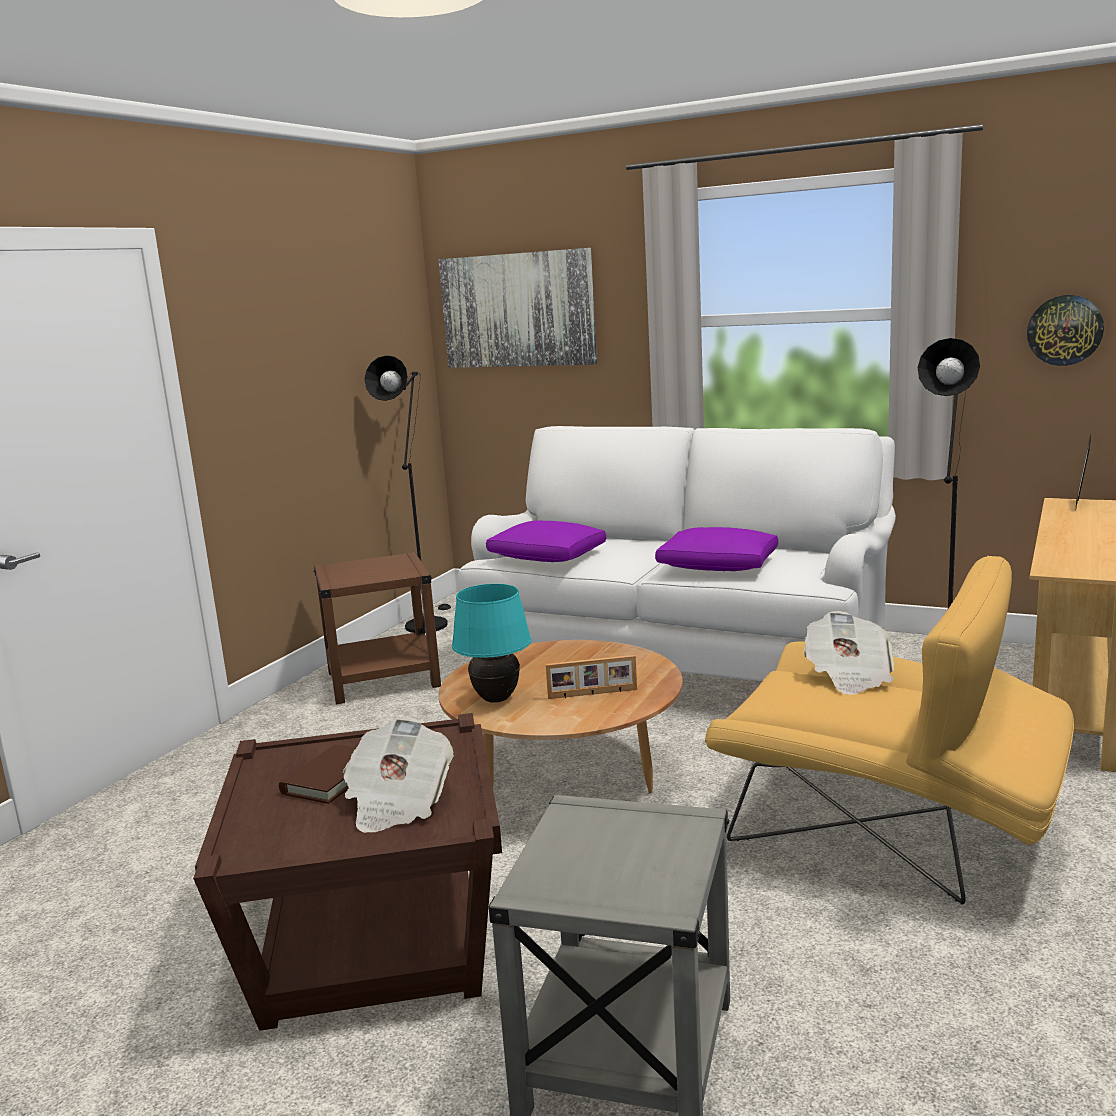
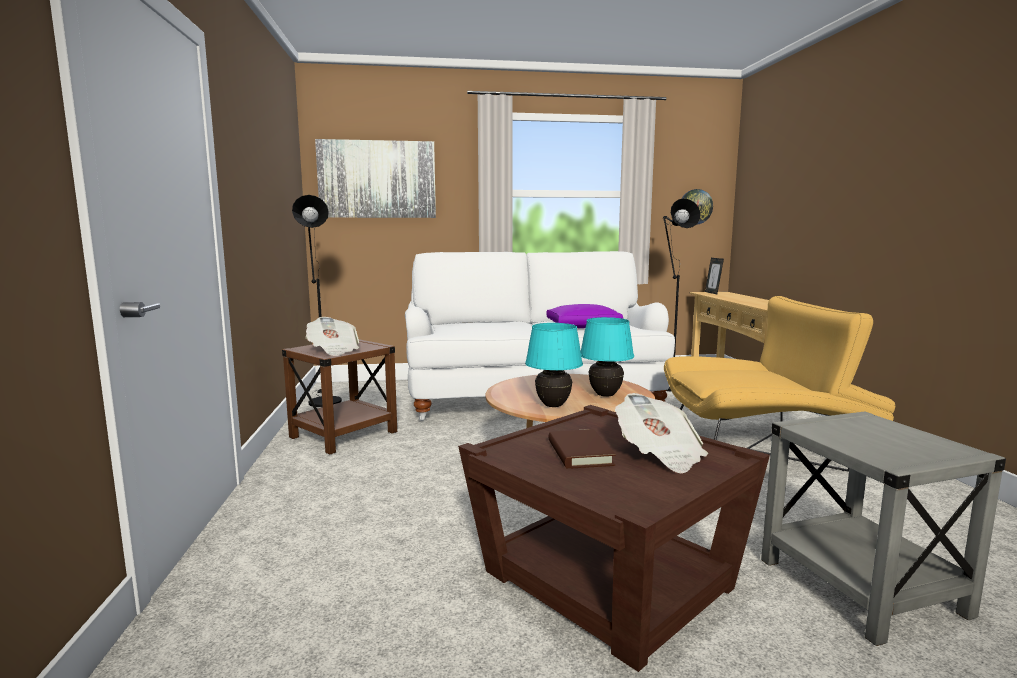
camera: 35 degrees left, 5 degrees down
purple pillow [486,520,606,562] -> none
picture frame [545,655,637,699] -> turquoise table lamp [581,317,634,397]
newspaper [803,611,894,695] -> newspaper moved to [306,317,359,356]

